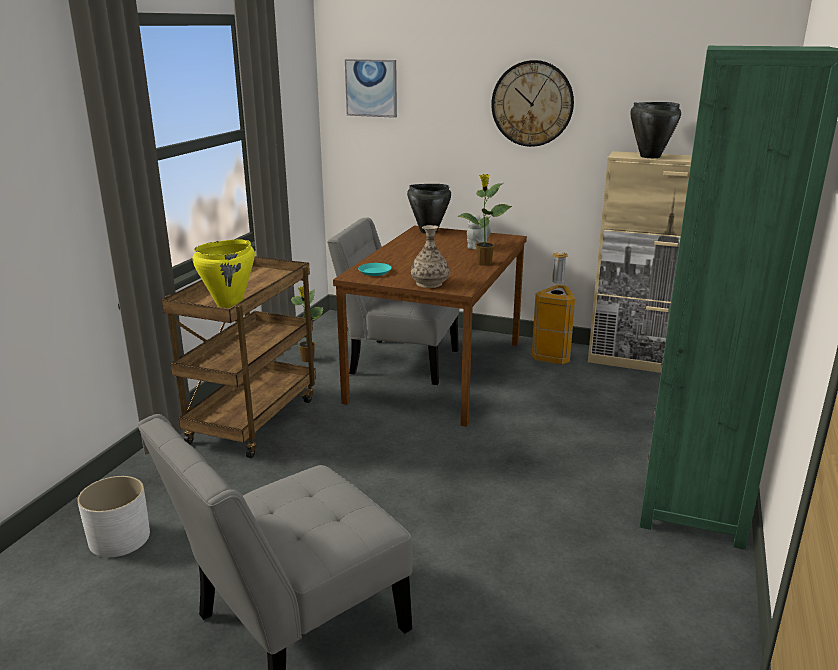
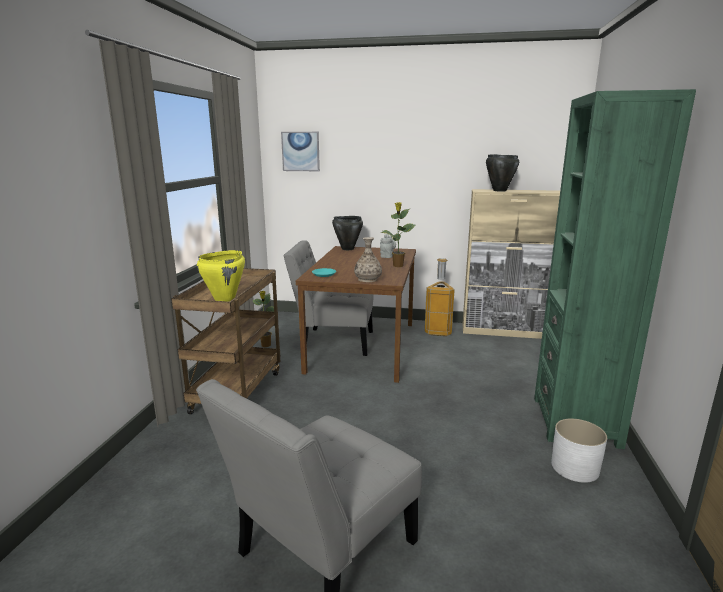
camera: 10 degrees left, 5 degrees down
white planter [77,476,150,557] -> white planter moved to [551,419,607,483]
wall clock [491,60,574,147] -> none

